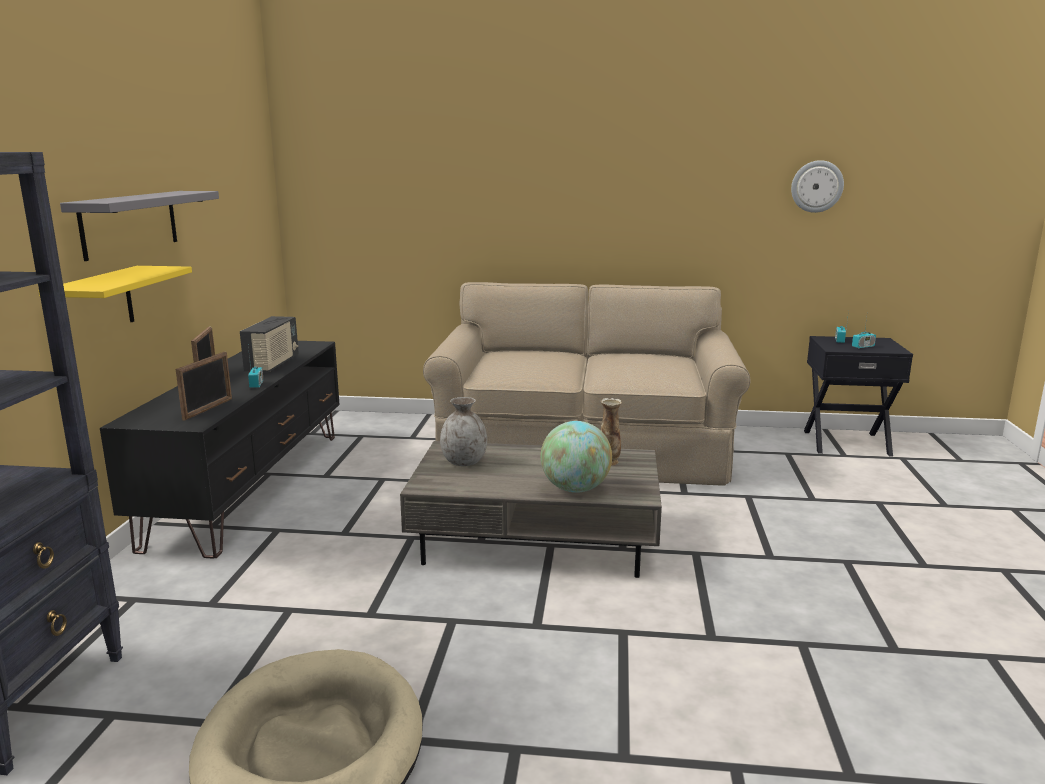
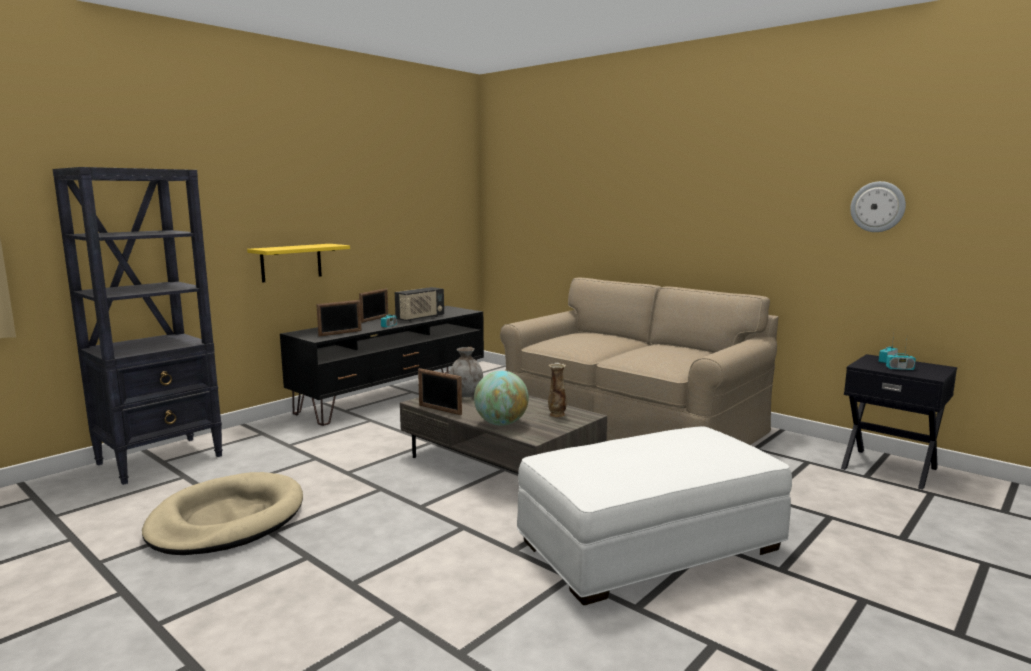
camera: 35 degrees right, 5 degrees down
grey shelf [60,191,219,261] -> none
none -> picture frame [418,368,462,415]
none -> white ottoman [517,426,792,605]

